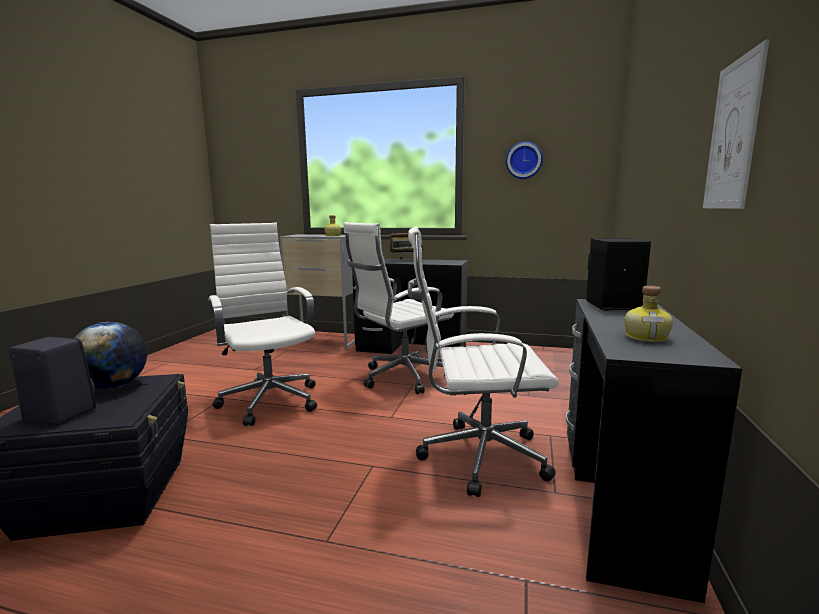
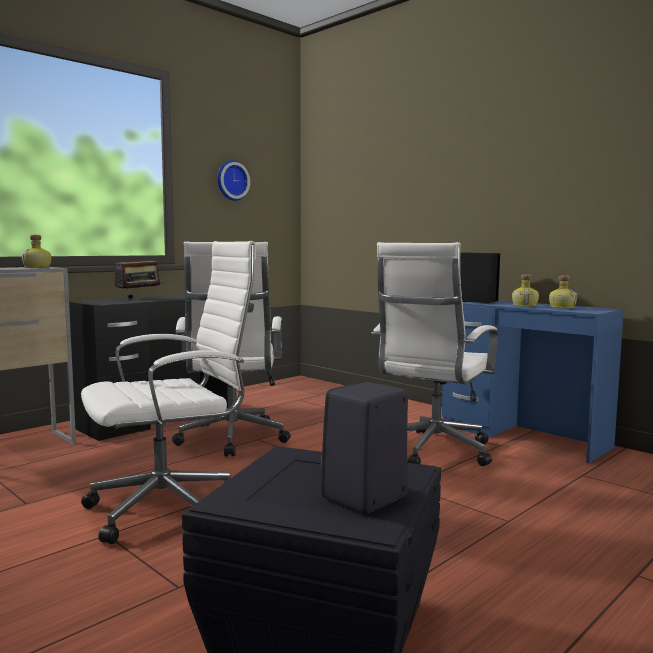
camera: 60 degrees left, 5 degrees down
globe [75,322,147,389] -> none
white office chair [209,222,317,426] -> white office chair turned 150 degrees clockwise [81,241,256,544]
black desk [566,299,742,603] -> blue desk [442,300,624,463]
picture [703,39,770,209] -> none
none -> bottle [512,274,539,307]

